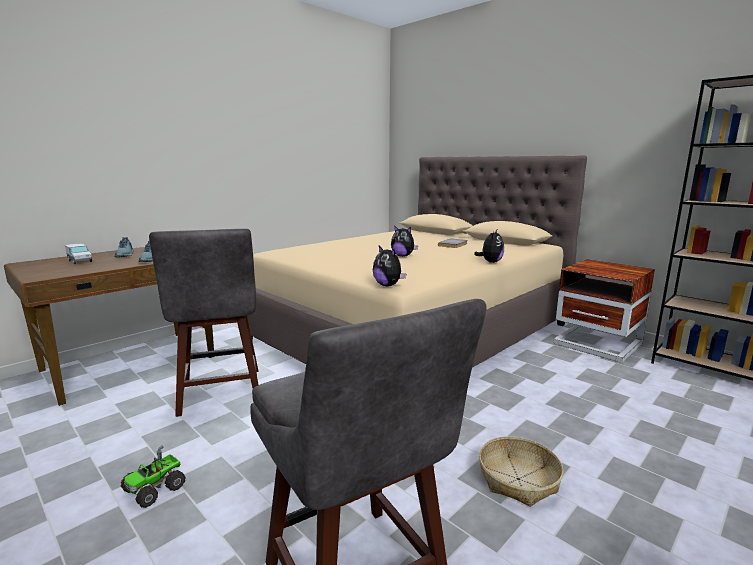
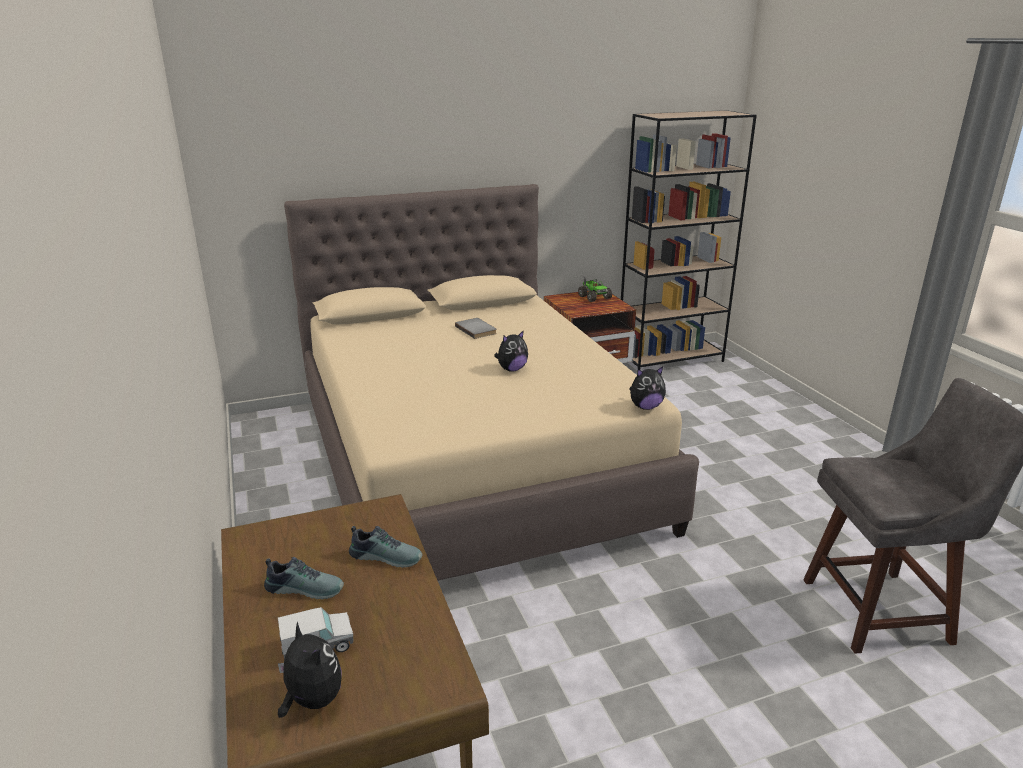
camera: 65 degrees left, 10 degrees up
toy truck [121,446,185,508] -> toy truck moved to [578,276,612,302]
grey stool [149,228,259,417] -> none
plush toy [474,230,504,263] -> plush toy moved to [278,621,341,718]
basket [479,436,564,507] -> none

